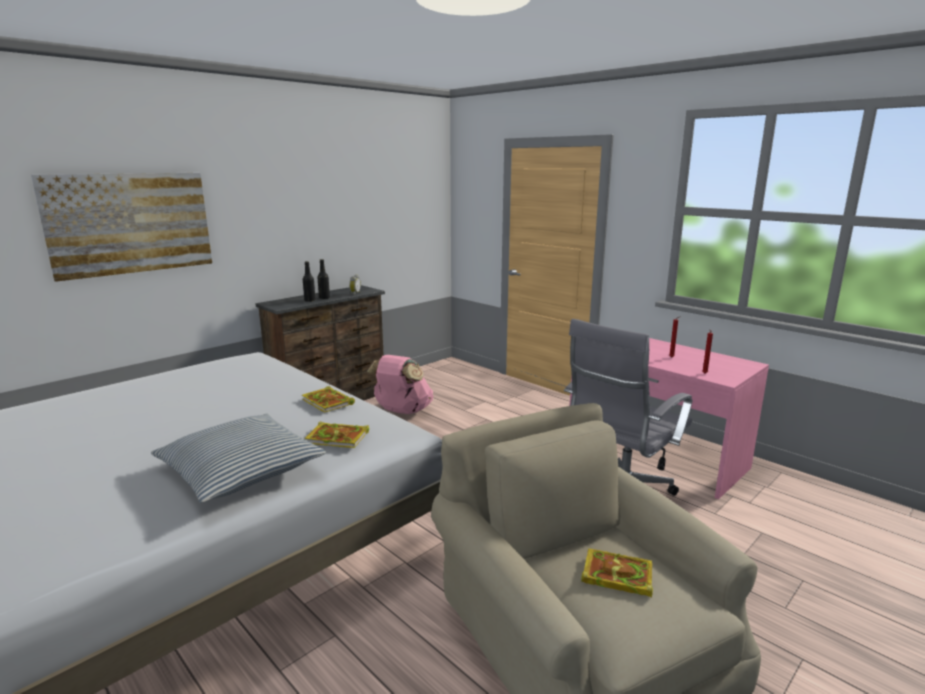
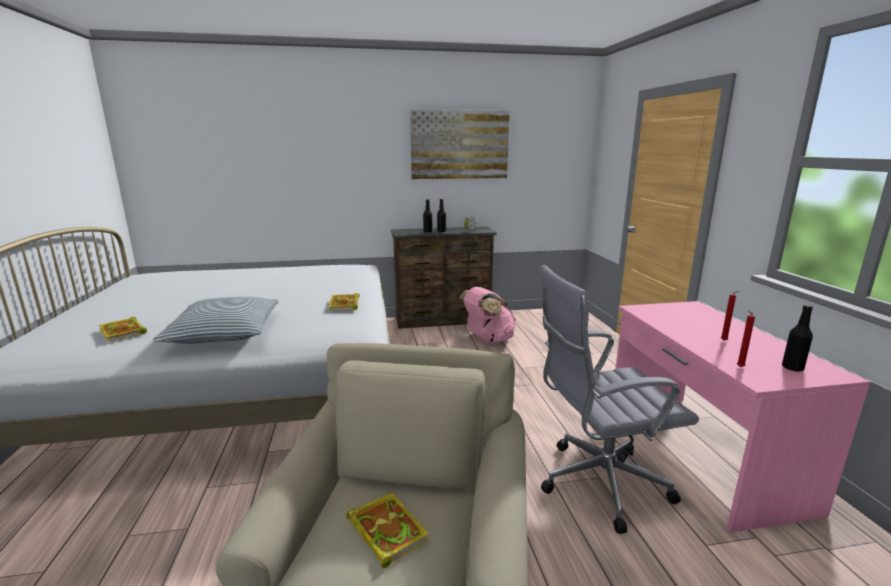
camera: 35 degrees right, 0 degrees up
picture [31,173,212,282] -> picture moved to [410,110,510,179]
book [305,422,369,448] -> book moved to [99,317,147,342]
none -> black bottle [782,305,813,372]

